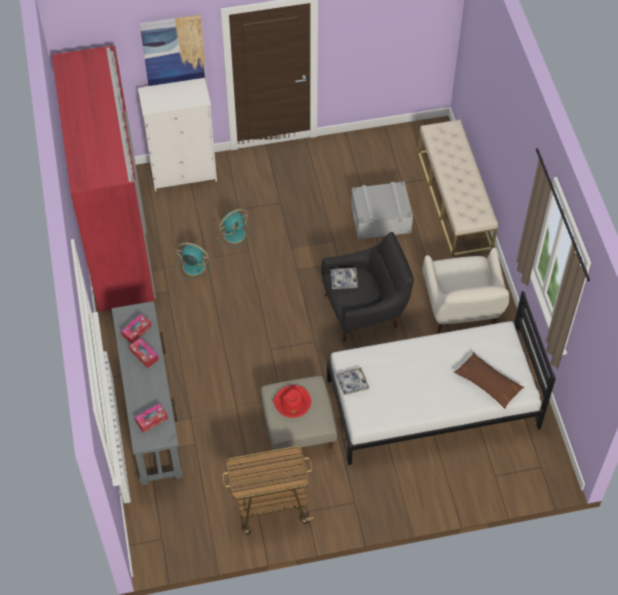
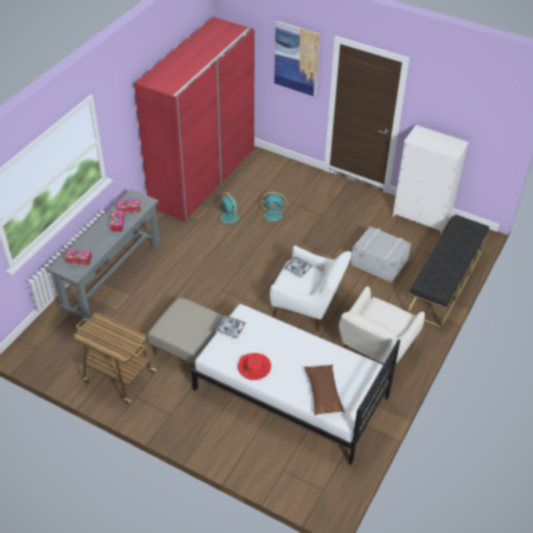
camera: 40 degrees right, 10 degrees down
white dresser [138,78,217,191] -> white dresser moved to [393,125,469,234]
red hat [273,385,311,418] -> red hat moved to [238,353,271,380]
black armchair [321,232,414,342] -> white armchair [270,246,352,331]
beige bench [418,120,498,257] -> black bench [406,214,489,329]

